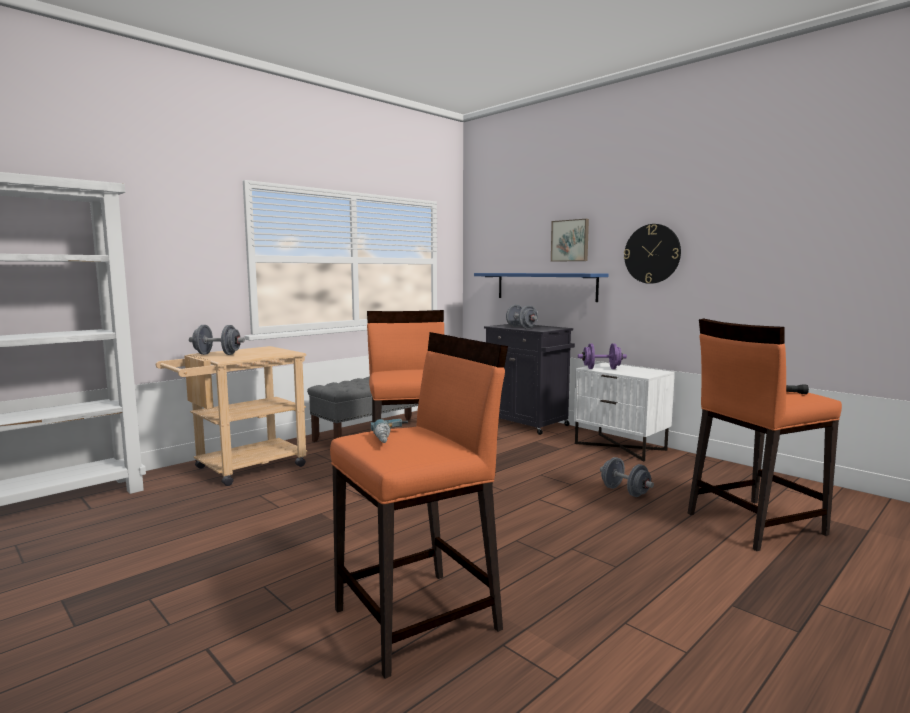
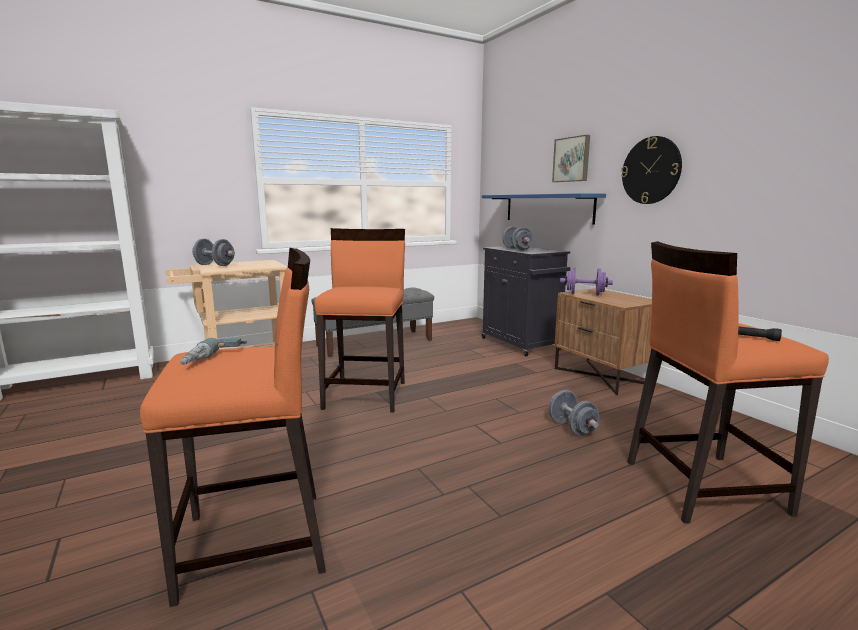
camera: 15 degrees right, 5 degrees up
white nightstand [574,363,675,461] -> brown nightstand [555,288,652,395]

